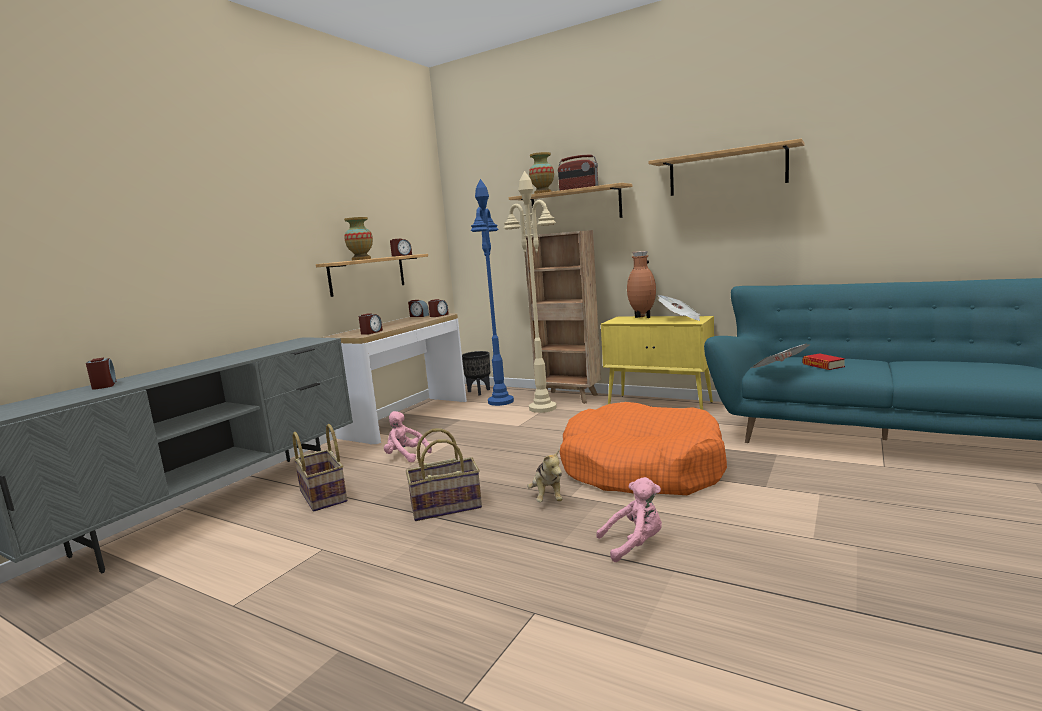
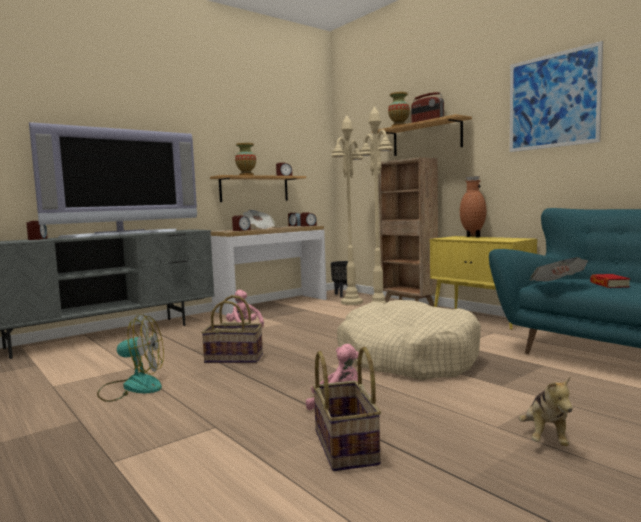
camera: 20 degrees right, 5 degrees down
basket [293,424,347,512] -> basket moved to [313,347,381,471]
blue floor lamp [471,179,514,406] -> beige floor lamp [331,115,364,305]
plush toy [527,450,563,502] -> plush toy moved to [519,377,573,446]
orange dog bed [560,402,727,495] -> beige dog bed [337,300,481,380]
shelf [648,139,805,196] -> picture [510,41,603,152]
newspaper [658,295,700,321] -> newspaper moved to [243,210,276,229]
none -> television [29,122,197,238]
none -> fan [97,314,164,402]

